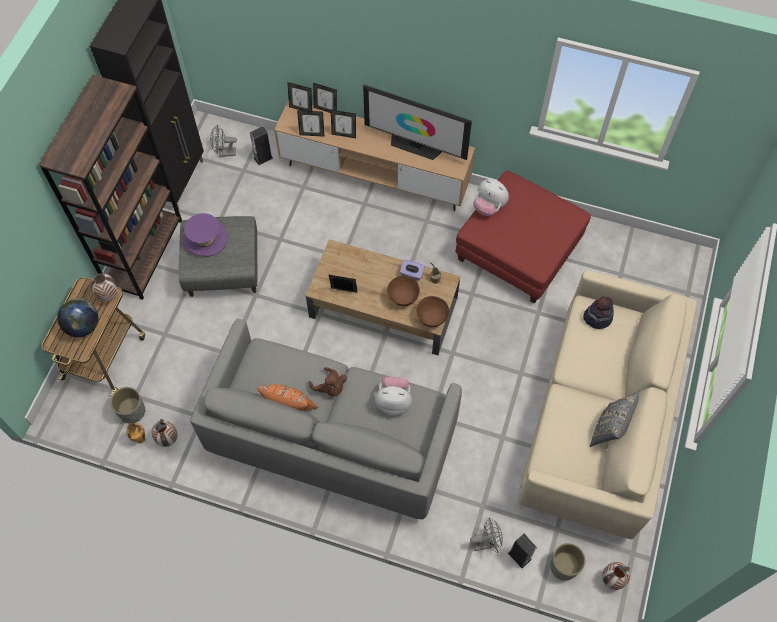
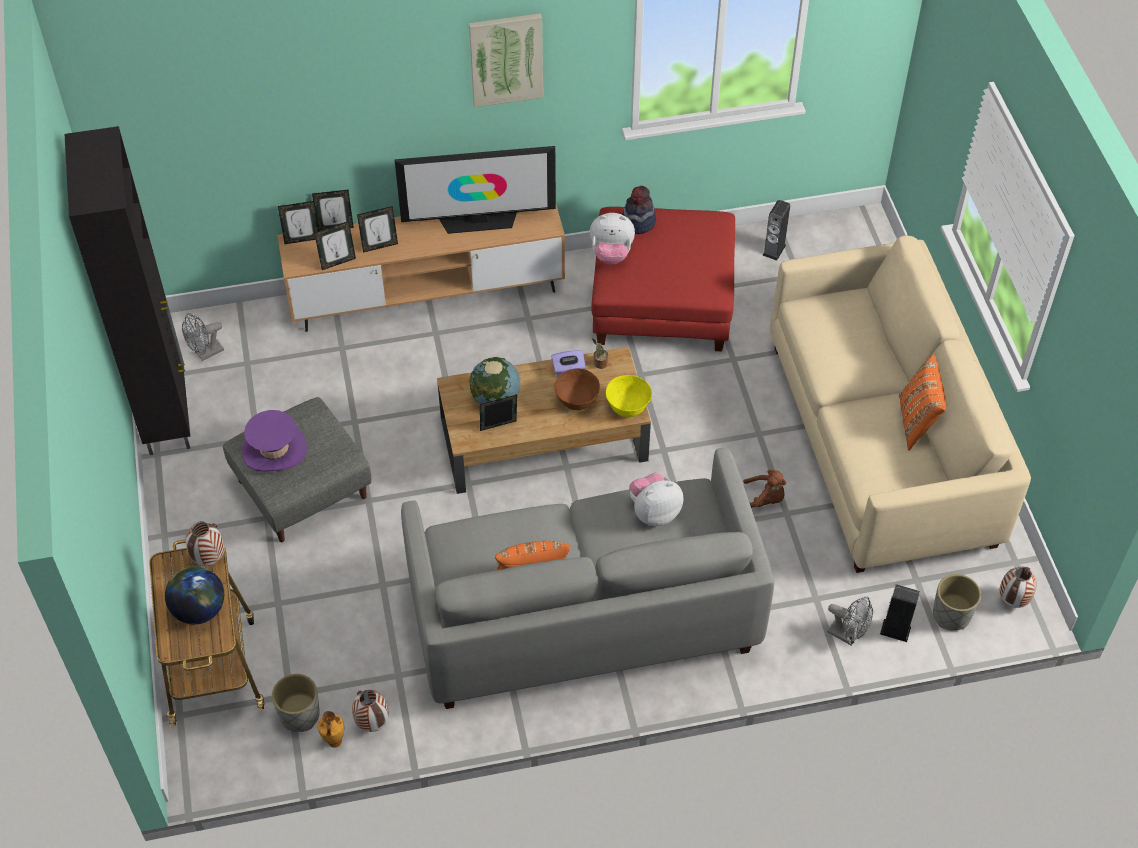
camera: 30 degrees left, 10 degrees down
brown bookcase [39,75,182,300] -> none
speaker [250,126,273,165] -> speaker moved to [763,200,790,261]
brown plush toy [308,367,347,396] -> brown plush toy moved to [743,469,786,508]
brown bowl [416,296,449,327] -> yellow bowl [606,375,652,417]
grey fan [470,518,503,553] -> grey fan turned 75 degrees clockwise [827,597,873,646]
hat [583,296,614,329] -> hat moved to [622,186,656,234]
grey pillow [590,393,639,447] -> orange pillow [899,354,946,451]
none -> picture [469,13,543,107]
none -> globe [469,357,520,404]

